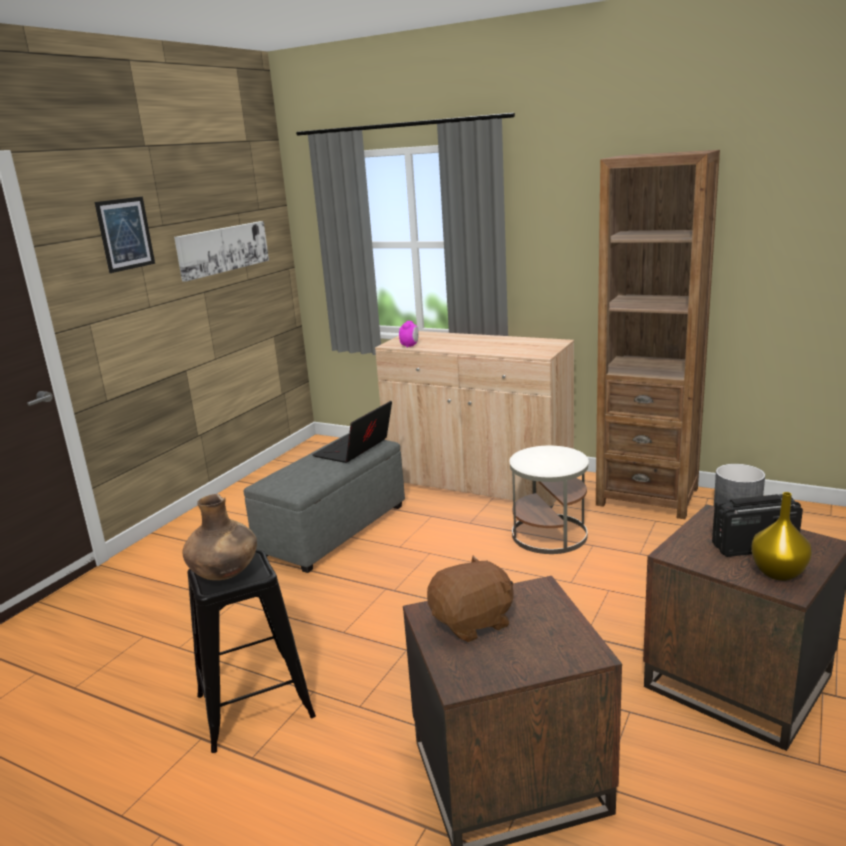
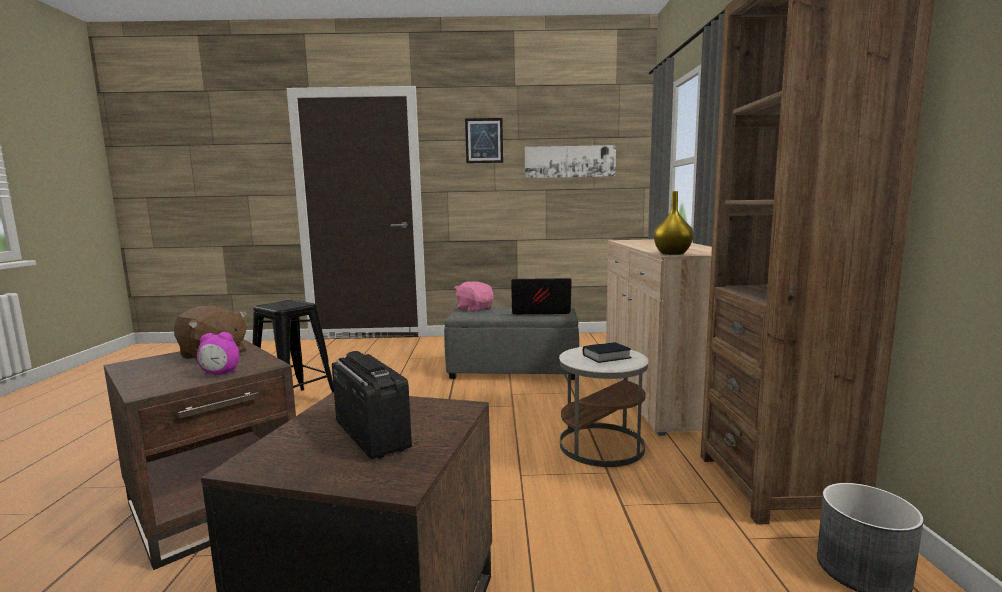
camera: 60 degrees right, 10 degrees down
brown vase [182,494,257,580] -> none
alarm clock [399,321,419,348] -> alarm clock moved to [197,332,240,375]
yellow vase [751,492,812,581] -> yellow vase moved to [654,191,694,255]
none -> pink plush toy [454,281,494,312]
none -> book [583,342,631,363]

